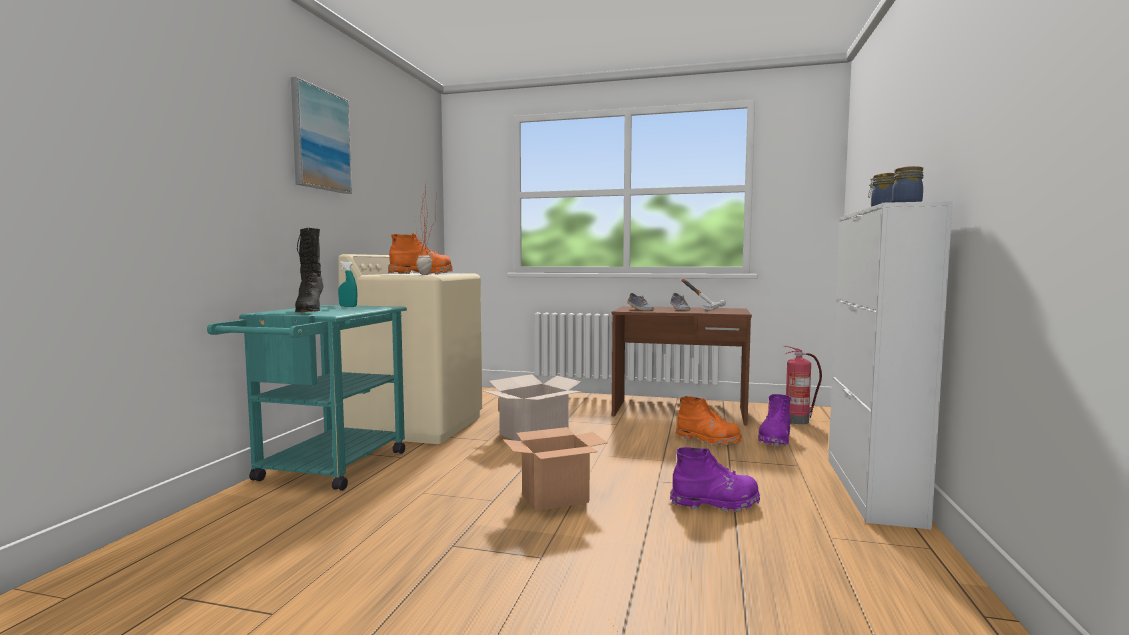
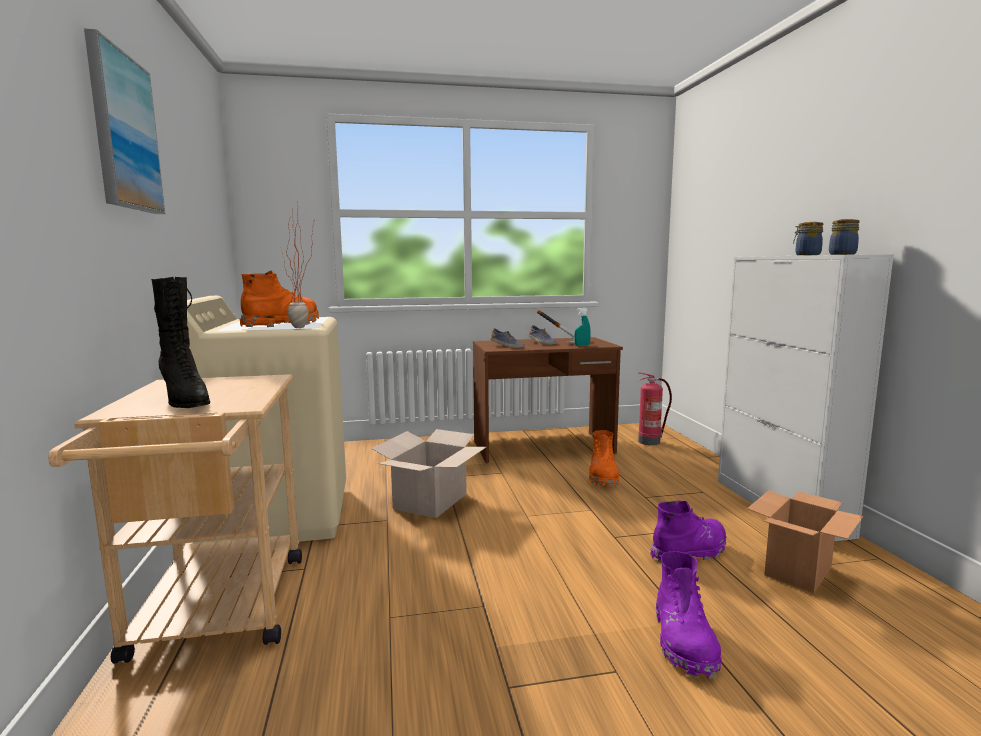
camera: 25 degrees left, 5 degrees up
turquoise cart [207,305,407,491] -> beige cart [48,374,302,664]
turquoise spray bottle [338,261,358,307] -> turquoise spray bottle moved to [574,308,591,346]
cardboard box [503,427,608,511] -> cardboard box moved to [747,490,863,593]
orange boot [676,396,742,446] -> orange boot turned 90 degrees clockwise [589,430,620,487]
purple boot [758,394,791,446] -> purple boot moved to [656,551,722,679]

